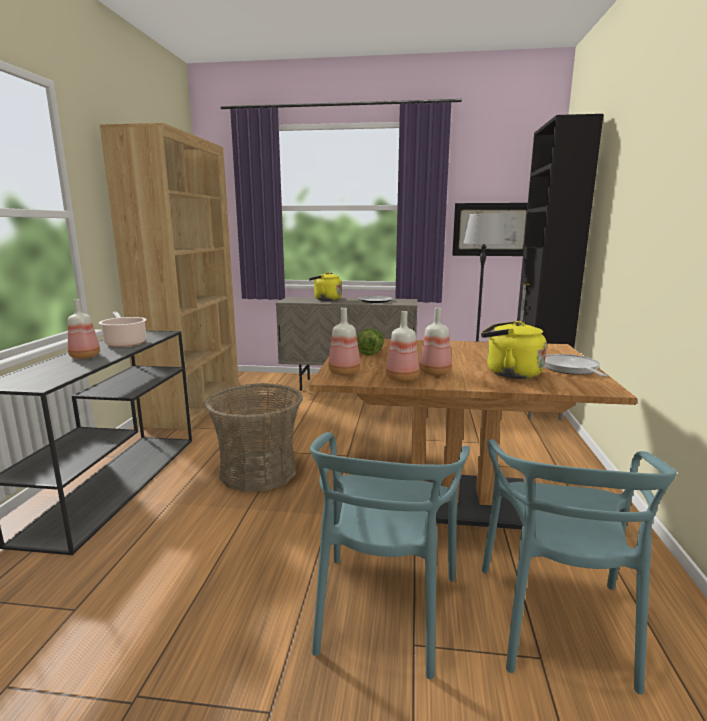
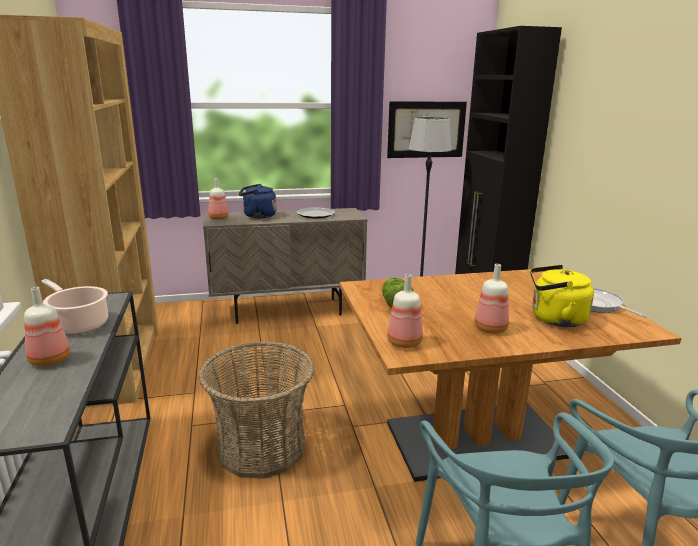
camera: 20 degrees left, 5 degrees up
yellow kettle [309,272,342,301] -> blue kettle [239,184,276,218]
bottle [386,311,419,382] -> bottle moved to [208,178,229,220]

